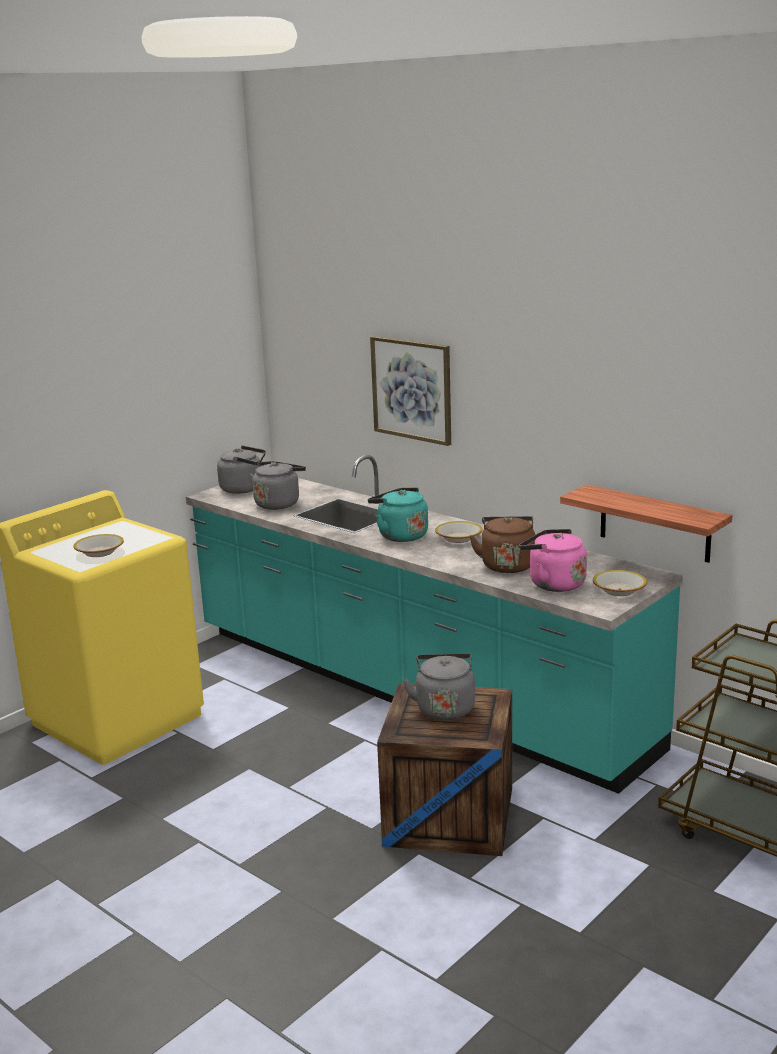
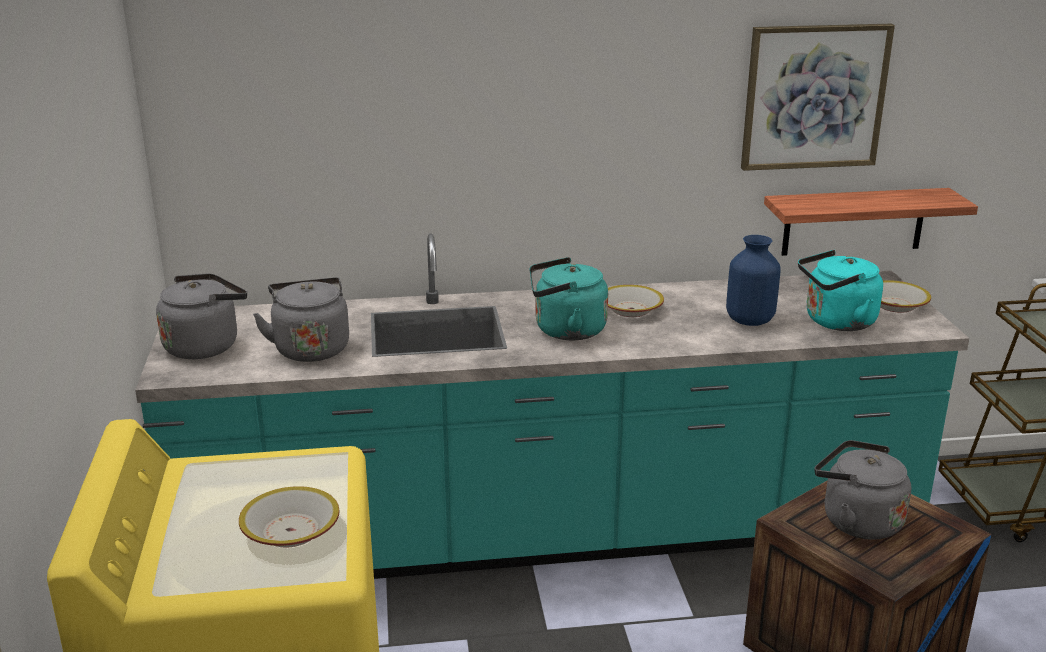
camera: 50 degrees left, 5 degrees up
picture [370,336,451,446] -> picture moved to [741,24,895,171]
brown kettle [469,516,535,573] -> blue vase [726,235,781,326]
pink kettle [519,529,587,592] -> turquoise kettle [798,250,883,331]

